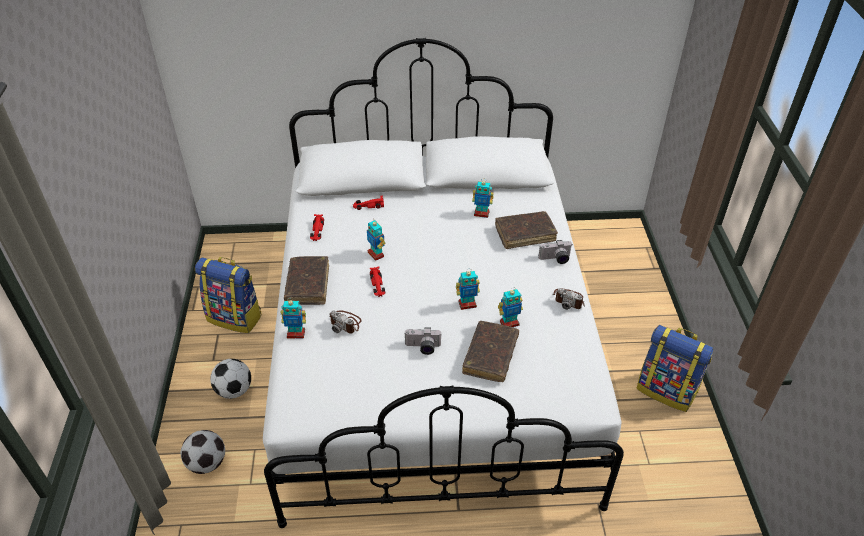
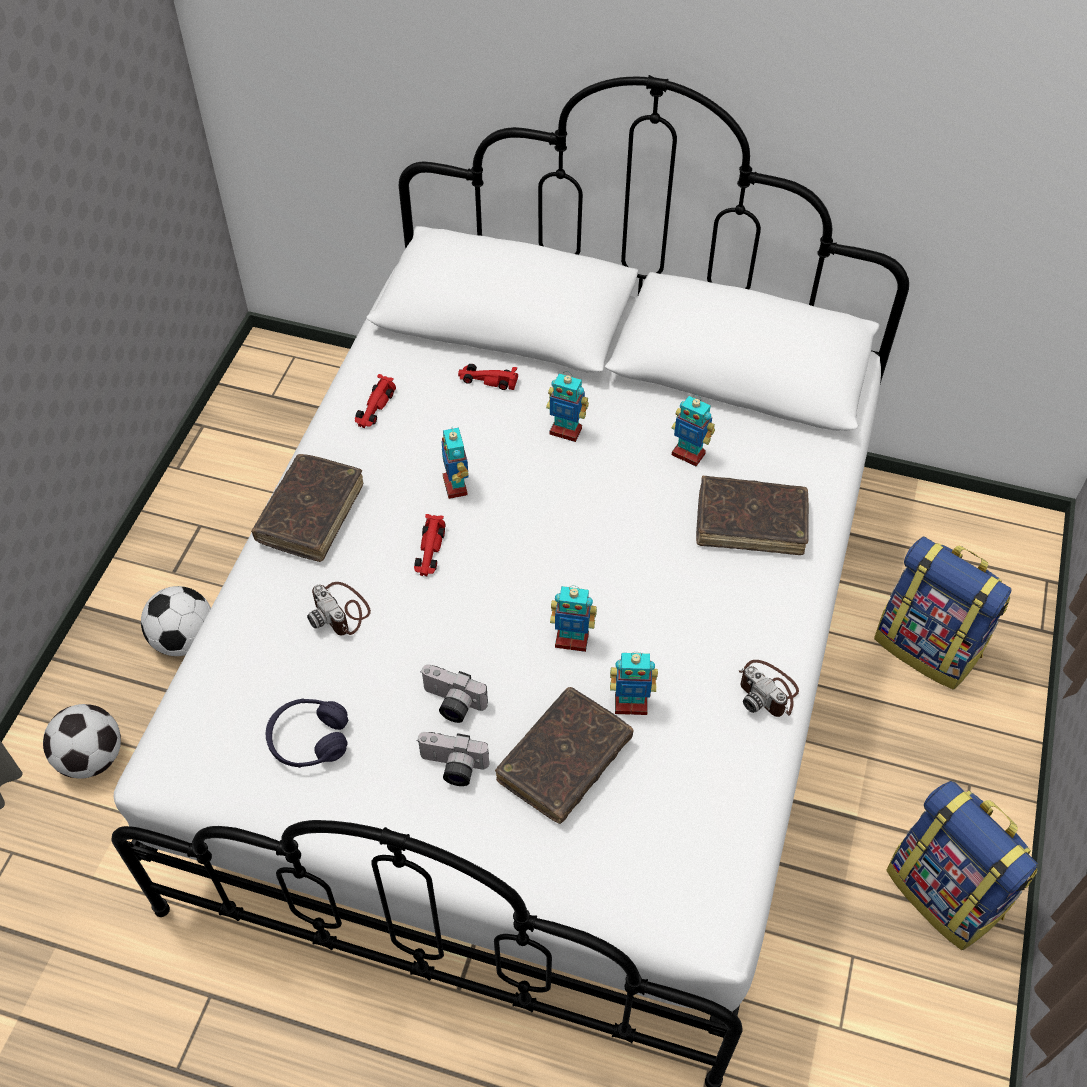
camera: 20 degrees right, 10 degrees up
backpack [195,257,262,333] -> backpack moved to [874,537,1012,690]
toy robot [281,298,306,339] -> toy robot moved to [546,371,589,442]
camera [539,240,572,264] -> camera moved to [418,732,489,786]
none -> purple headphones [266,699,348,768]

